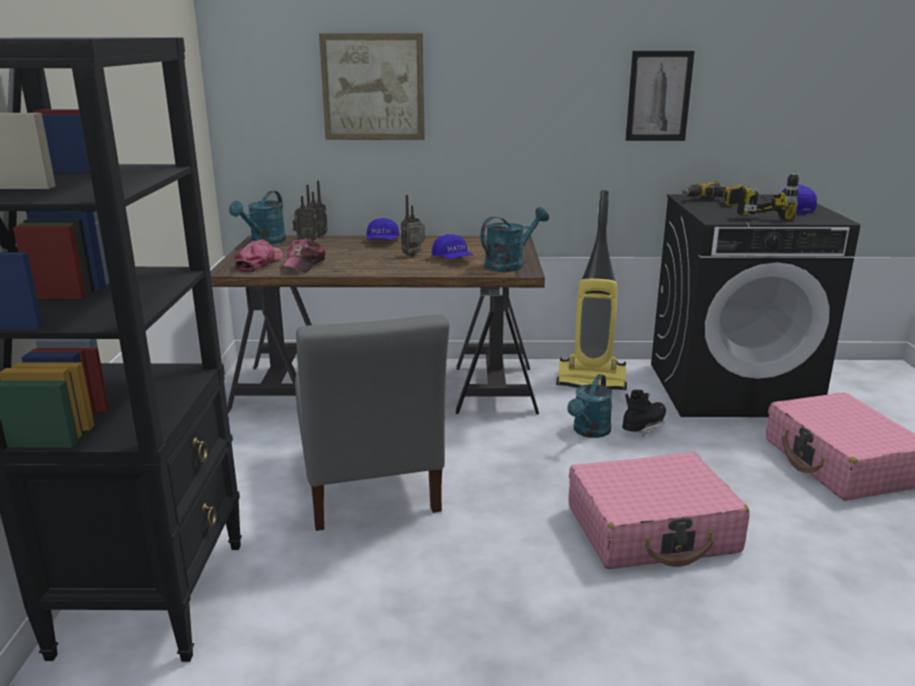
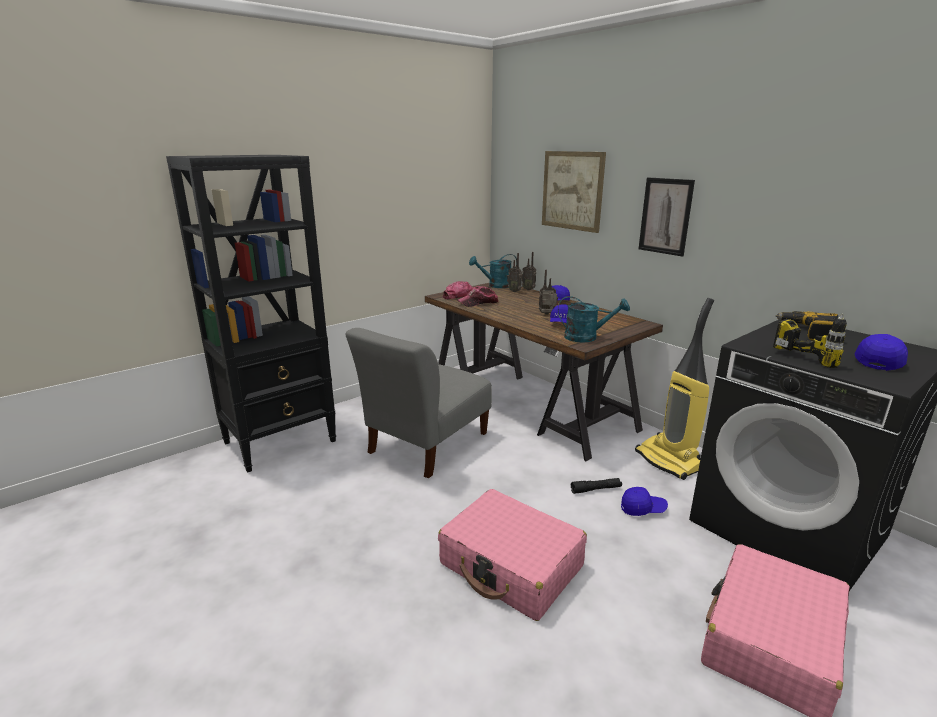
camera: 50 degrees right, 0 degrees up
turquoise watering can [567,374,613,438] -> black flashlight [571,478,622,494]
black boot [622,390,666,437] -> blue cap [621,487,668,516]
picture [626,51,695,141] -> picture moved to [639,177,695,257]

